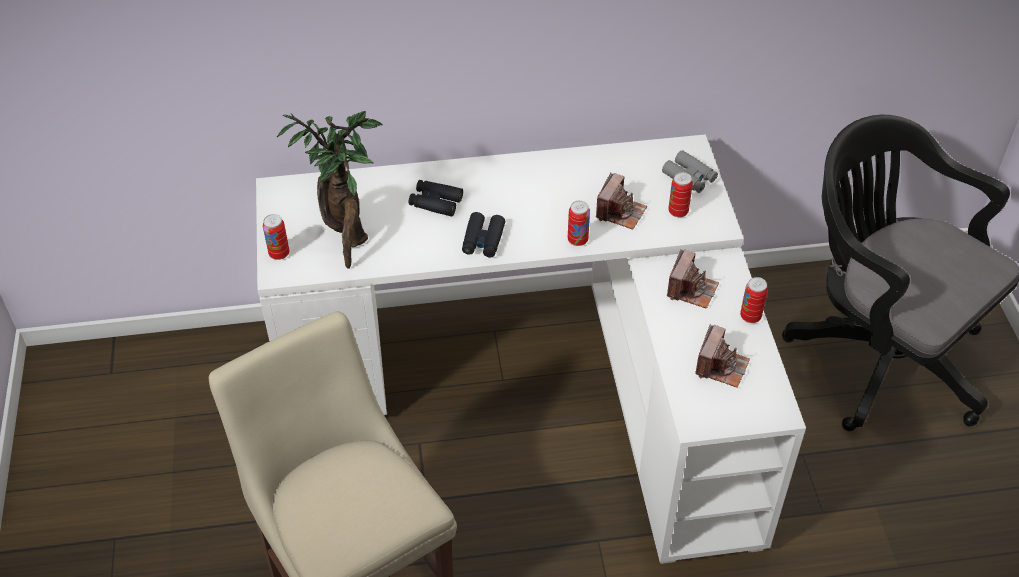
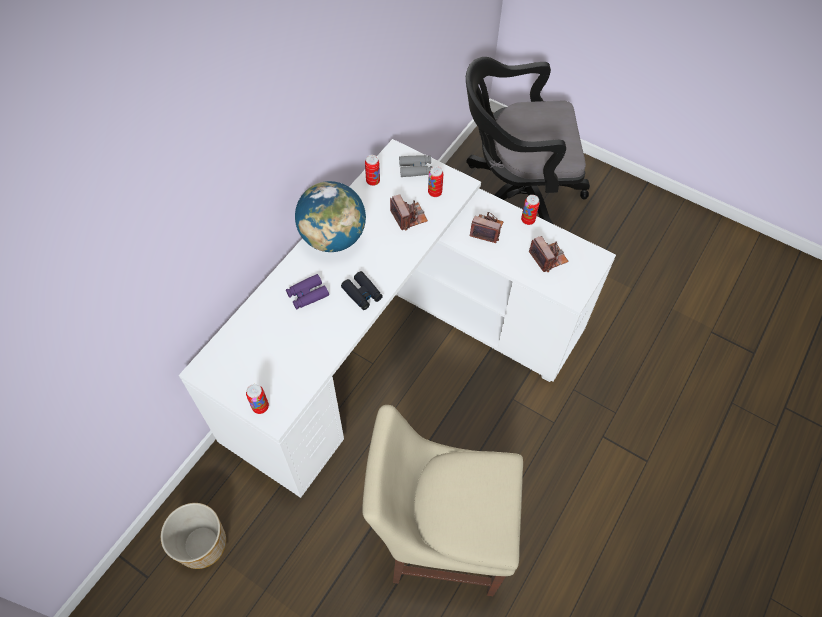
camera: 50 degrees left, 10 degrees up
potted plant [277,111,383,269] -> none
black binoculars [409,180,463,217] -> purple binoculars [286,274,329,309]
can [568,200,590,246] -> can moved to [365,155,380,186]
camera [667,249,719,309] -> camera turned 45 degrees counterclockwise [470,212,503,243]
none -> planter [161,503,226,569]
none -> globe [295,181,366,252]

